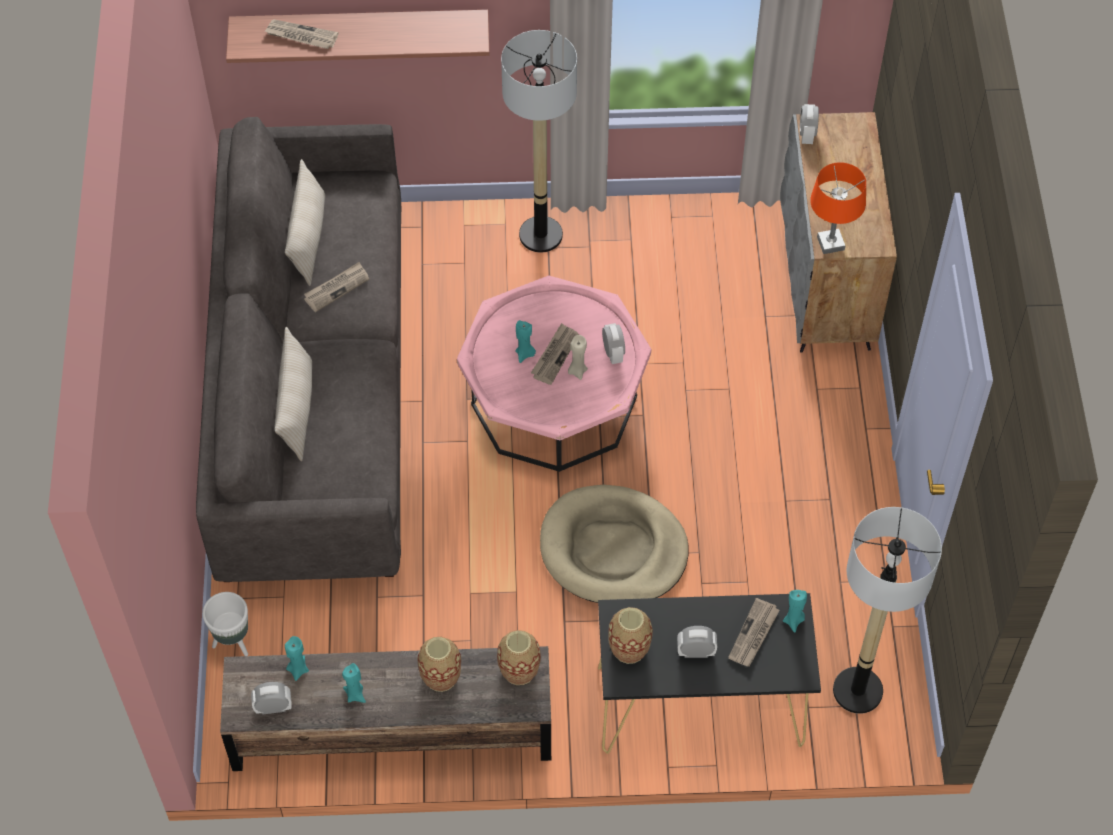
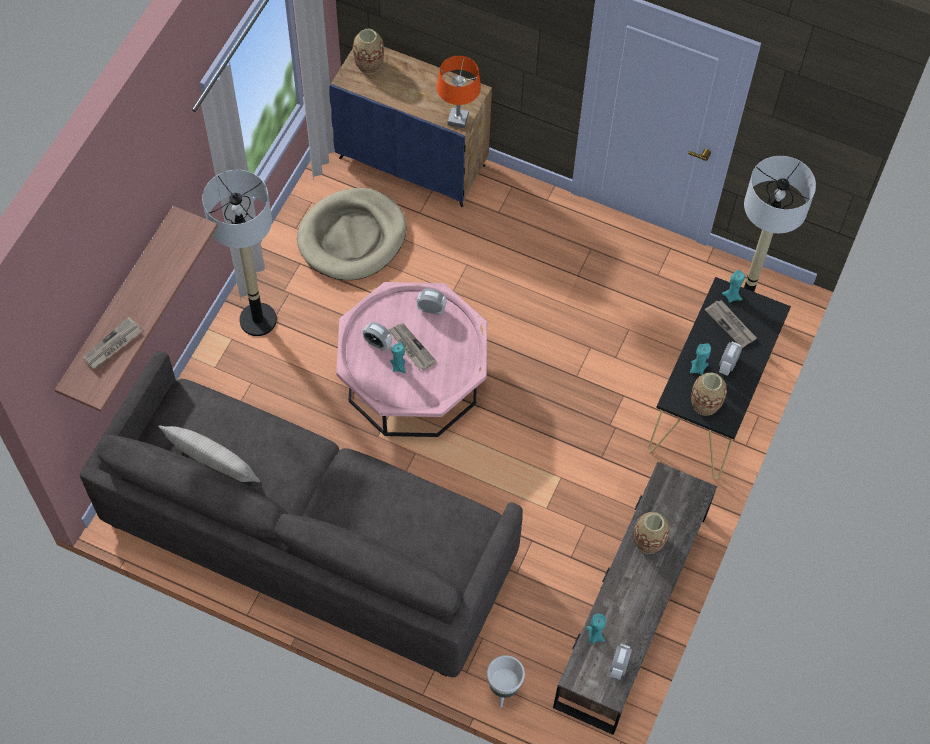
camera: 65 degrees left, 5 degrees up
beige pillow [275,327,312,461] -> none
newspaper [304,262,369,312] -> none
turquoise candle [342,663,366,703] -> turquoise candle moved to [690,343,711,375]
vase [497,630,541,685] -> vase moved to [353,29,384,74]
beige dog bed [540,485,689,603] -> beige dog bed moved to [297,188,407,280]
beige candle [568,335,588,380] -> none
grey cabinet [780,112,897,353] -> blue cabinet [329,47,492,207]
alarm clock [800,104,819,144] -> alarm clock moved to [363,322,392,351]

